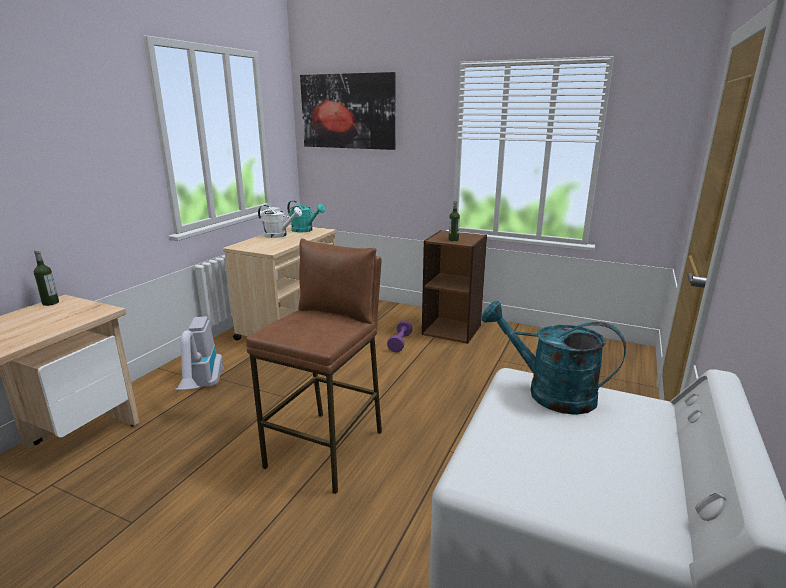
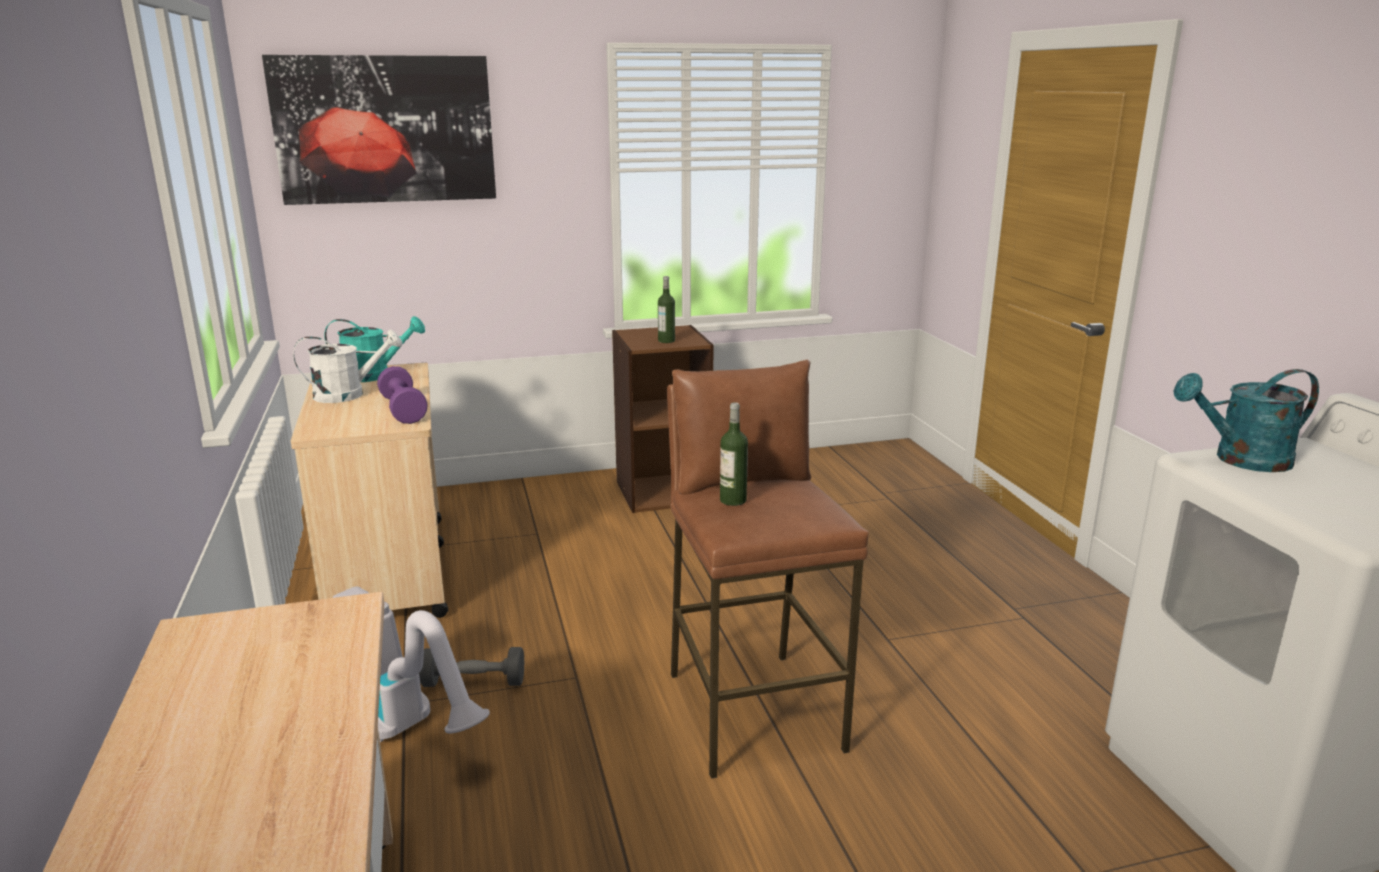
camera: 40 degrees left, 0 degrees up
bottle [34,250,59,306] -> bottle moved to [720,402,748,506]
purple dumbbell [387,321,413,352] -> purple dumbbell moved to [377,366,428,424]
none -> grey dumbbell [419,647,524,687]

